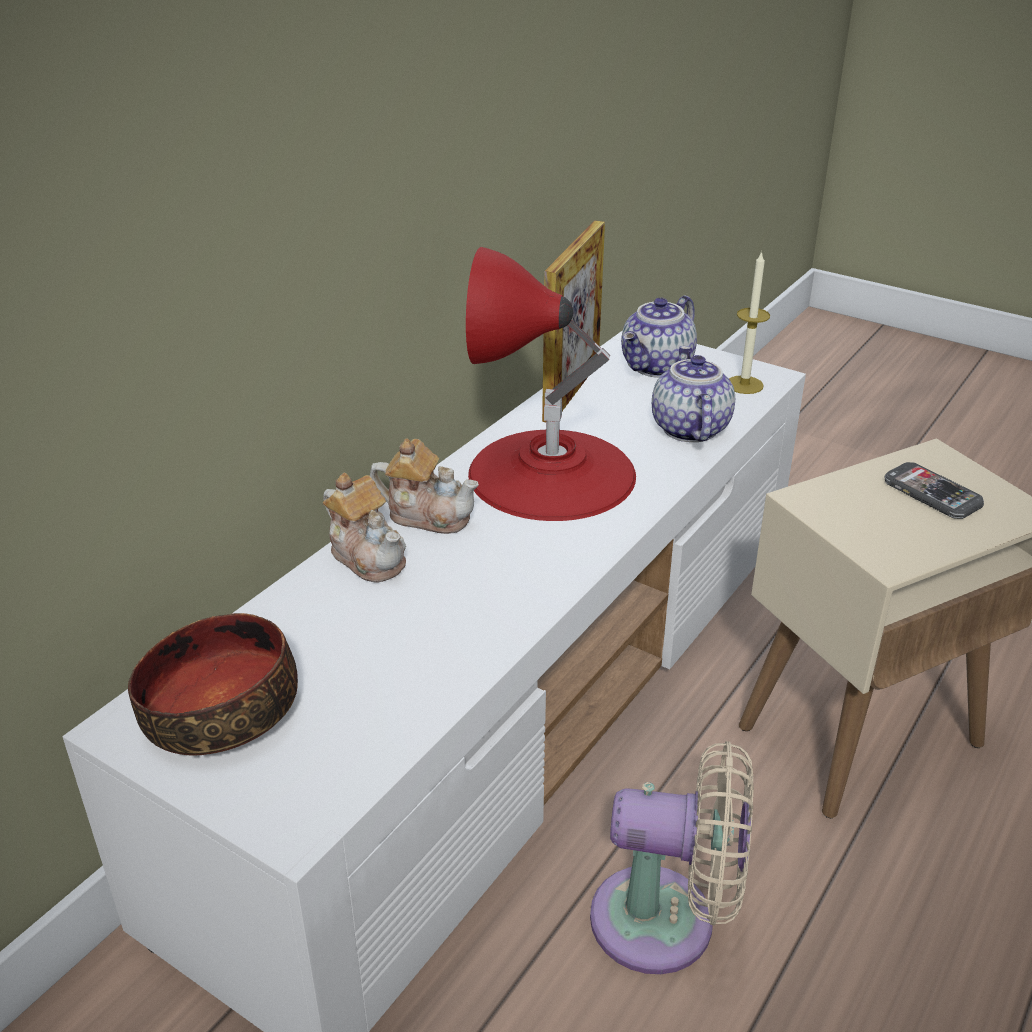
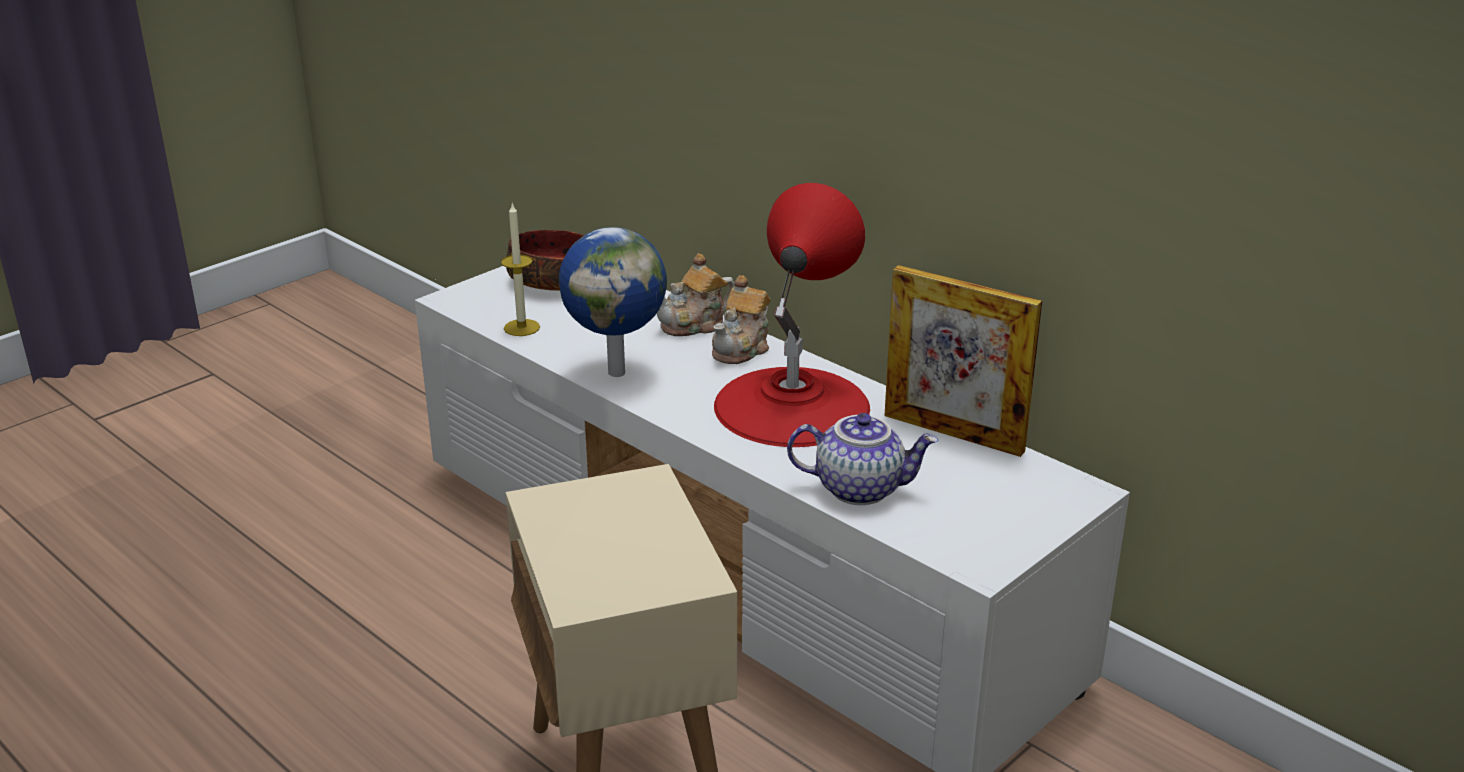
camera: 100 degrees right, 5 degrees down
beige fan [590,741,754,974] -> none
teapot [621,295,697,378] -> none
candle [729,251,770,394] -> candle moved to [501,203,540,336]
phone [884,462,984,519] -> none
none -> globe [559,227,667,377]

